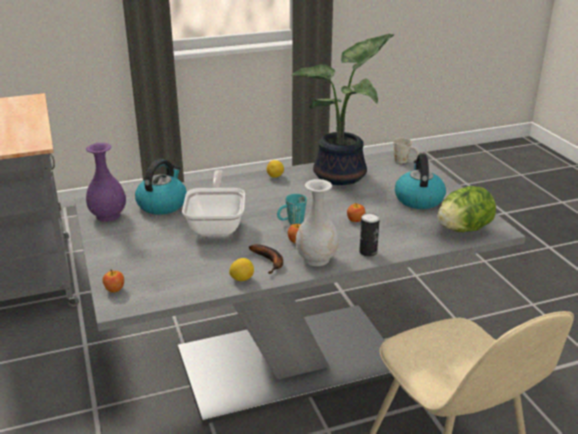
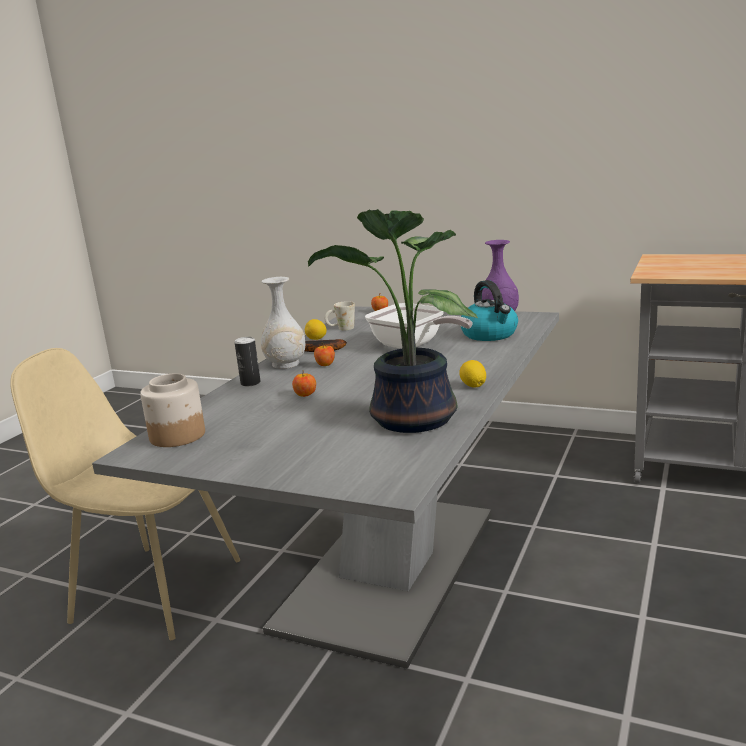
camera: 135 degrees right, 10 degrees down
turquoise mug [277,194,307,224] -> none
white mug [394,138,419,163] -> white mug moved to [325,301,355,330]
kettle [395,154,446,209] -> none
lettuce [437,186,496,232] -> jar [140,373,205,447]

